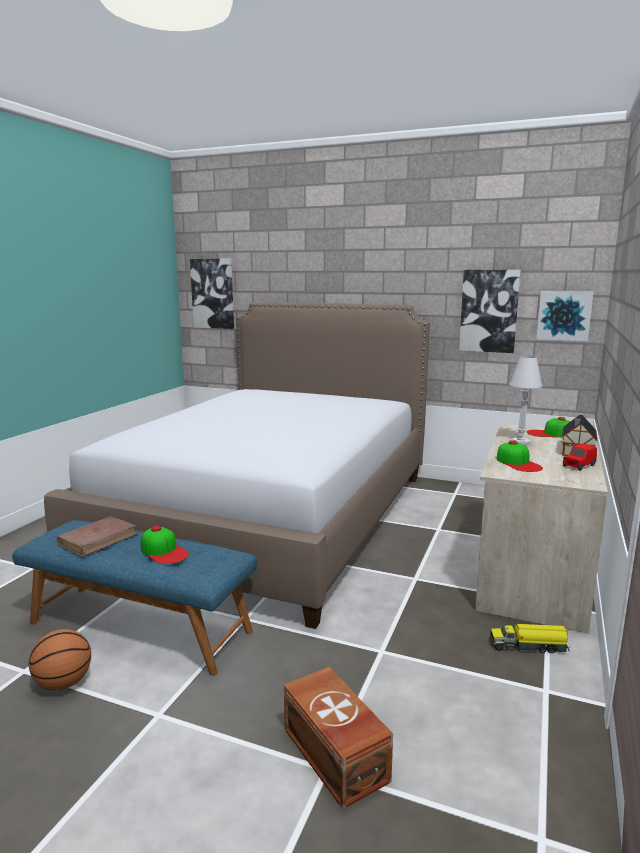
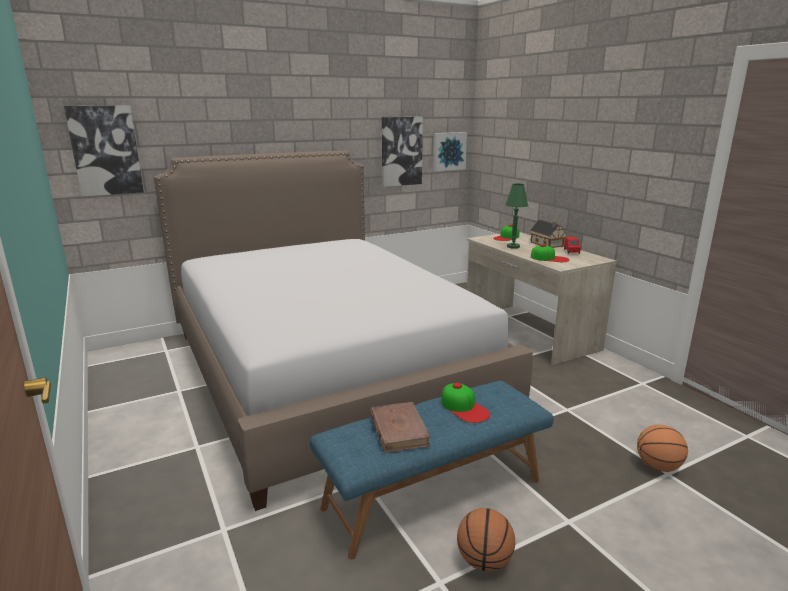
camera: 50 degrees left, 5 degrees up
cap [141,526,189,564] -> cap turned 60 degrees clockwise [441,383,490,423]
brown storage box [284,667,393,809] -> basketball [637,425,688,472]
toy truck [490,624,570,653] -> none
white table lamp [509,356,542,445] -> green table lamp [505,184,528,249]

